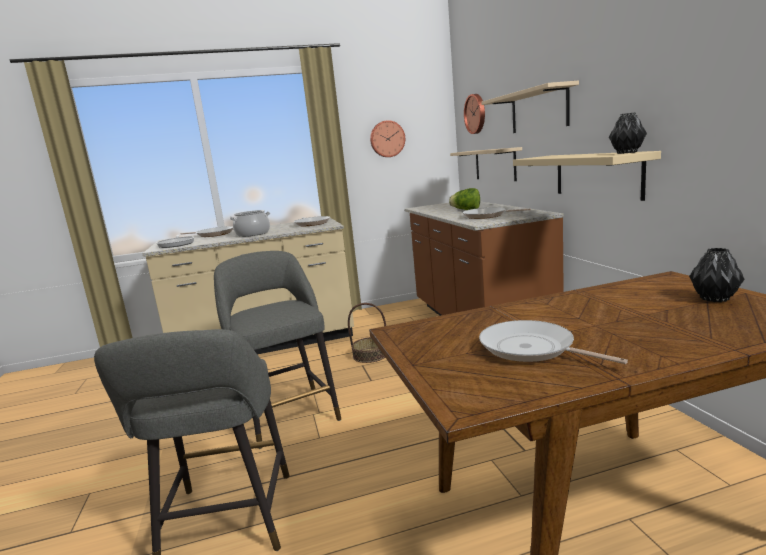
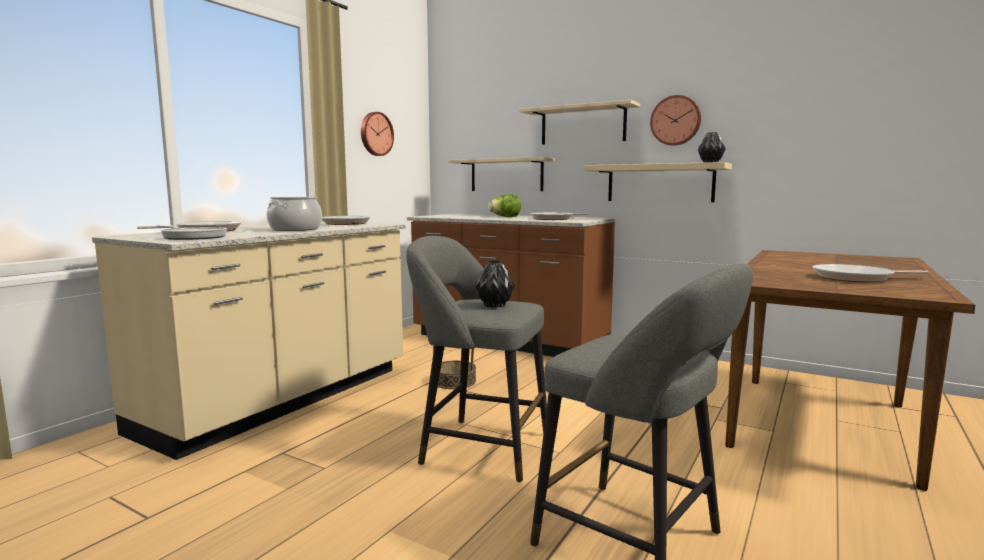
camera: 45 degrees left, 5 degrees down
wall clock [464,94,485,134] -> wall clock moved to [650,95,701,146]
black vase [689,248,745,302] -> black vase moved to [476,261,515,308]

